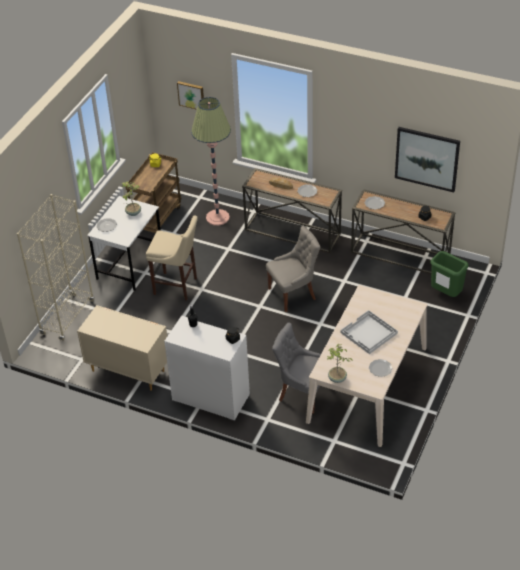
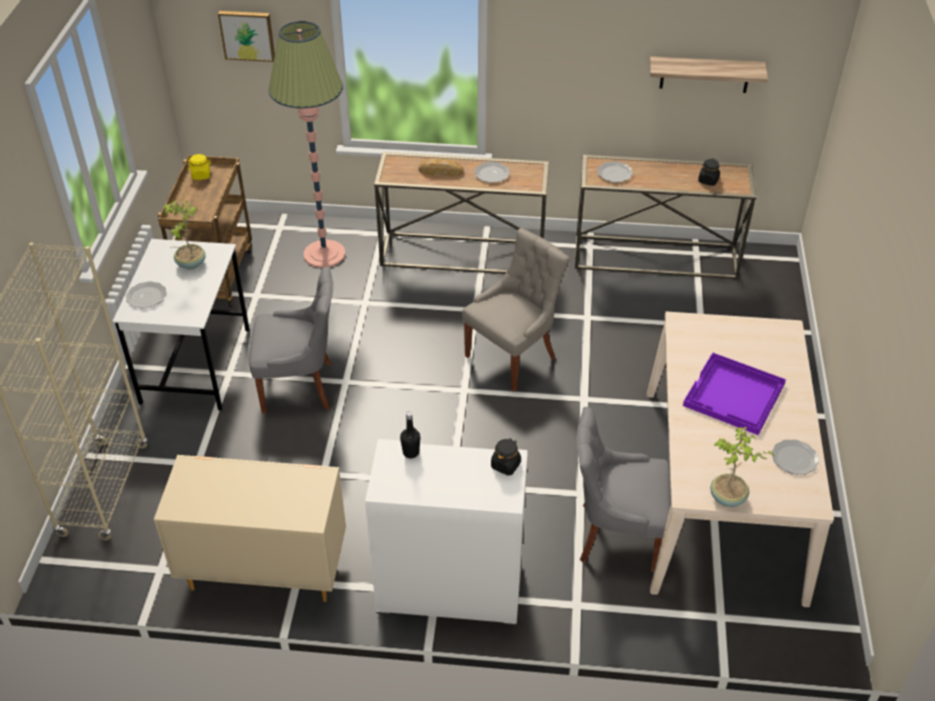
camera: 20 degrees left, 0 degrees up
beige stool [146,215,198,301] -> grey chair [249,267,333,414]
white tray [340,310,398,354] -> purple tray [683,352,786,435]
picture [395,127,460,192] -> shelf [650,56,768,93]
green trash can [430,251,469,297] -> none

